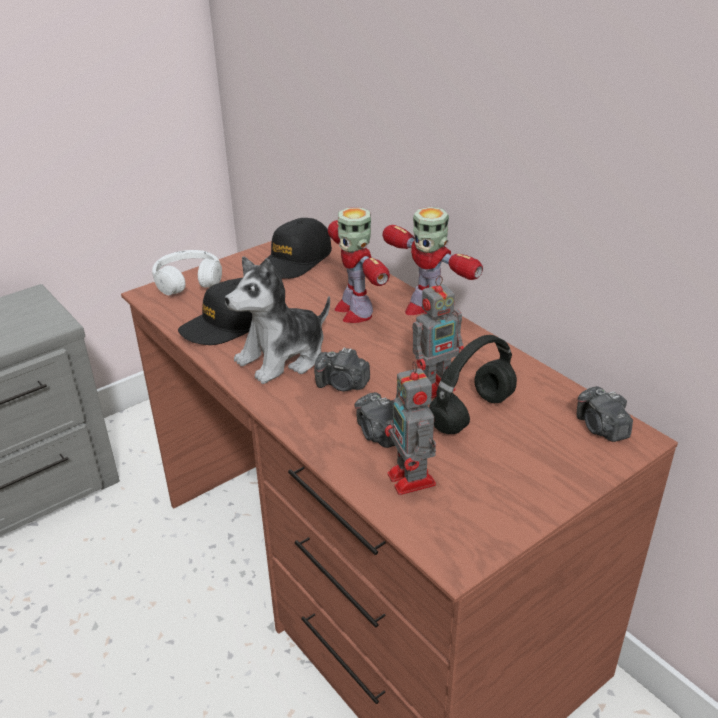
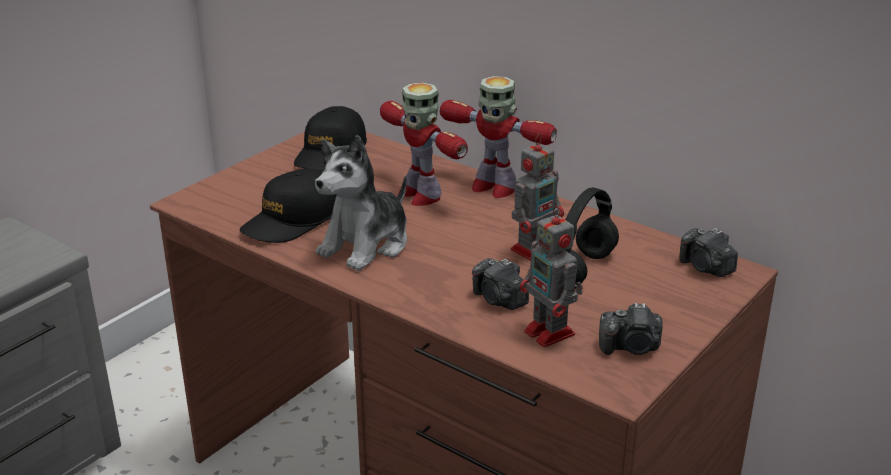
camera: 15 degrees left, 5 degrees down
white headphones [152,250,222,295] -> none
camera [314,347,370,391] -> camera moved to [599,303,663,355]

